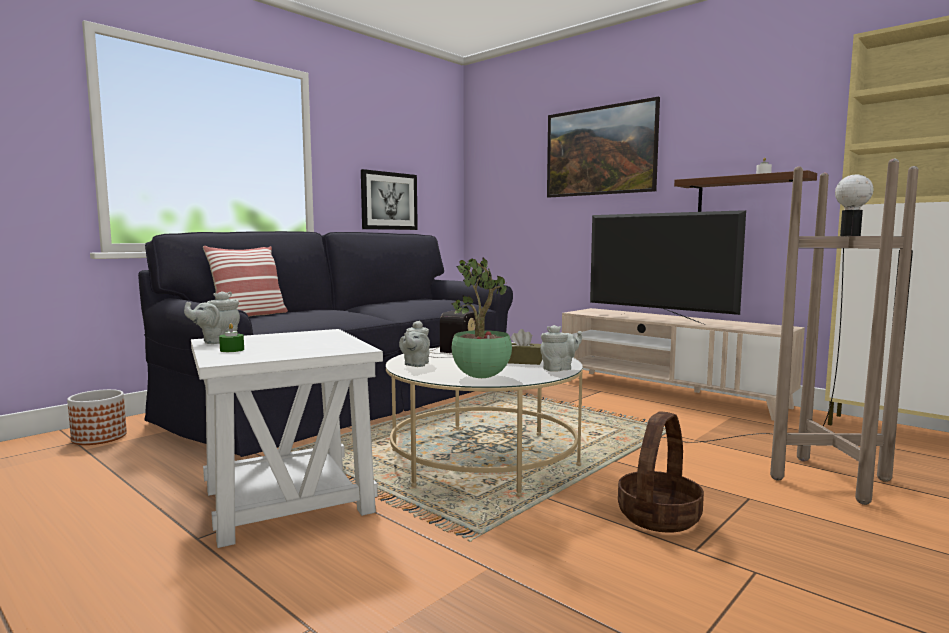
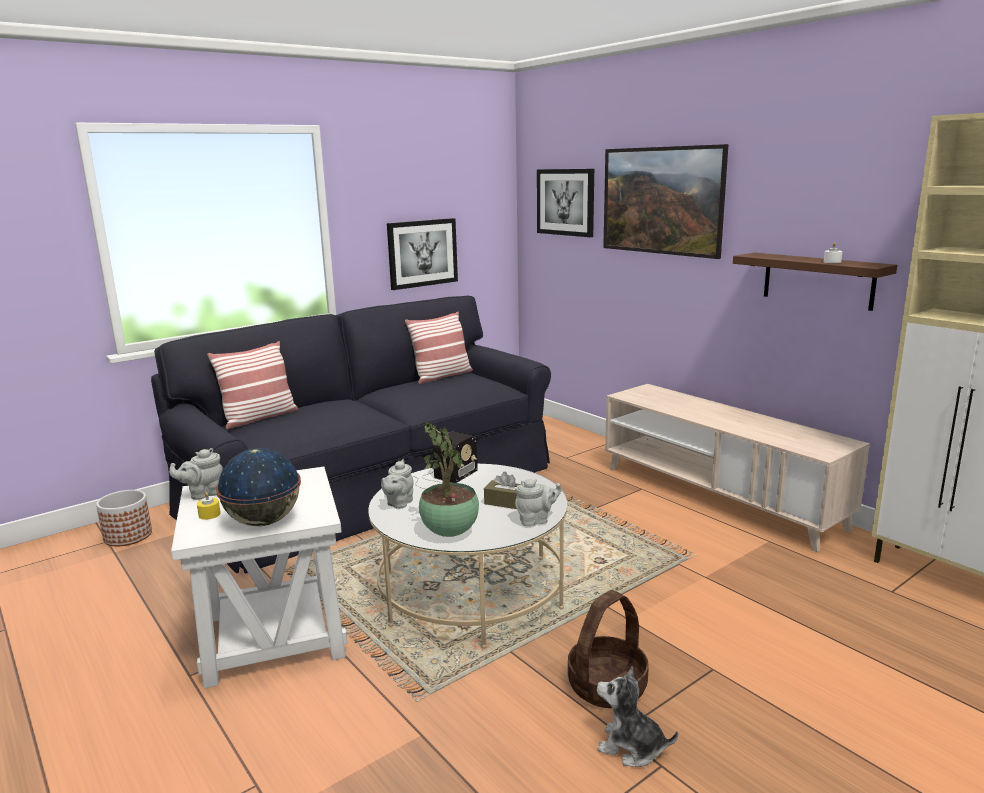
camera: 10 degrees right, 10 degrees up
green candle [219,323,244,352] -> yellow candle [197,492,221,520]
brown floor lamp [586,159,918,505] -> none
television [590,210,746,324] -> none
none -> globe [216,448,301,526]
none -> pillow [405,312,473,384]
none -> picture [537,169,594,237]
none -> plush toy [597,667,678,767]

